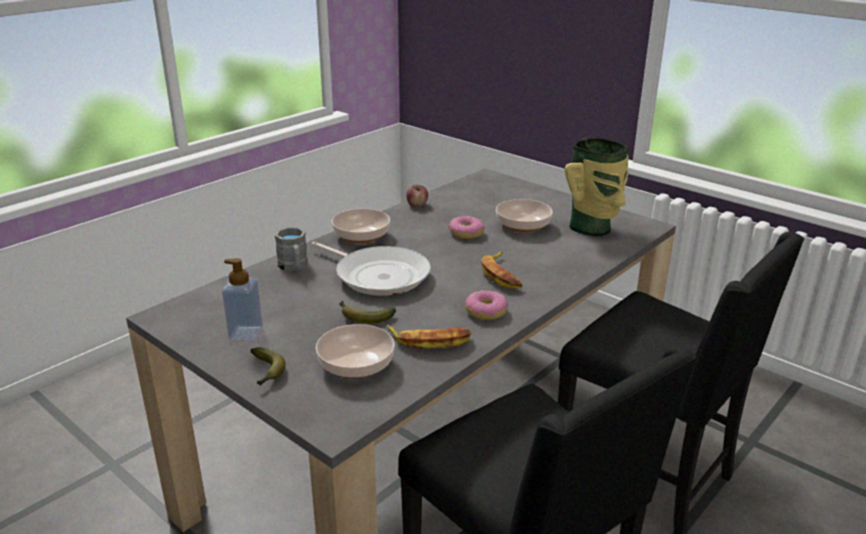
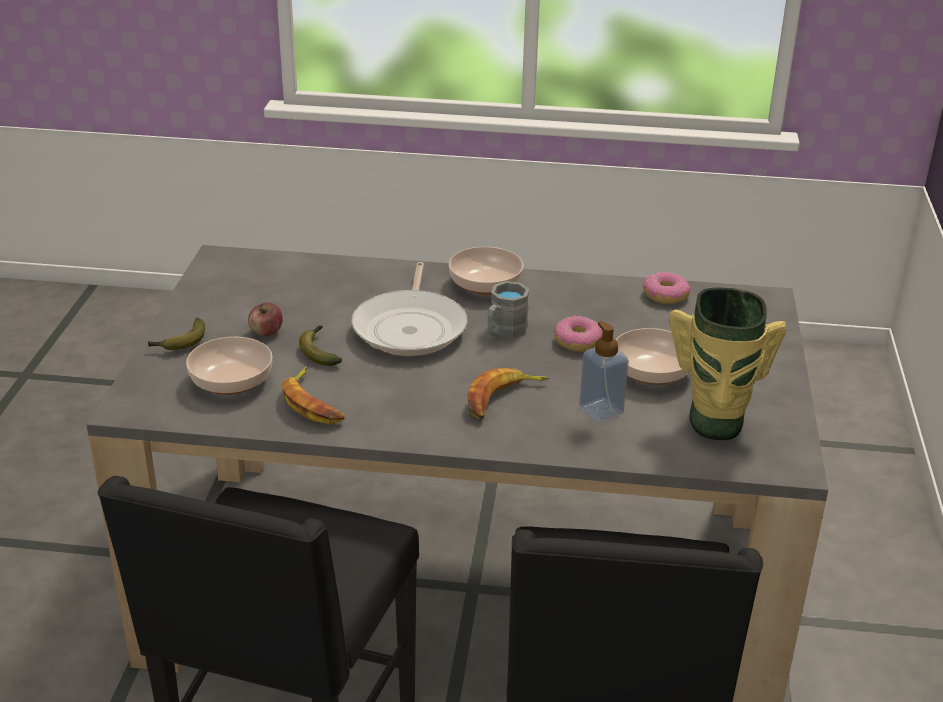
camera: 55 degrees right, 5 degrees up
soap dispenser [222,258,263,341] -> soap dispenser moved to [579,321,629,422]
grey mug [275,227,308,271] -> grey mug moved to [488,281,529,338]
apple [406,185,428,207] -> apple moved to [248,303,283,336]
donut [465,290,508,320] -> donut moved to [643,272,691,304]

